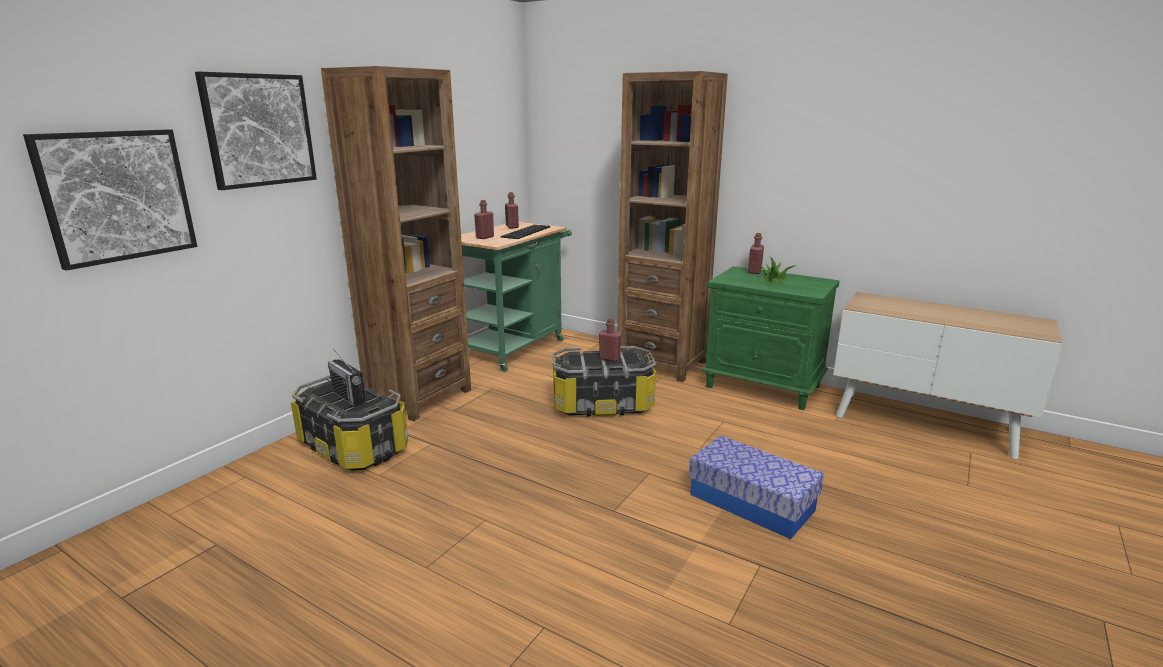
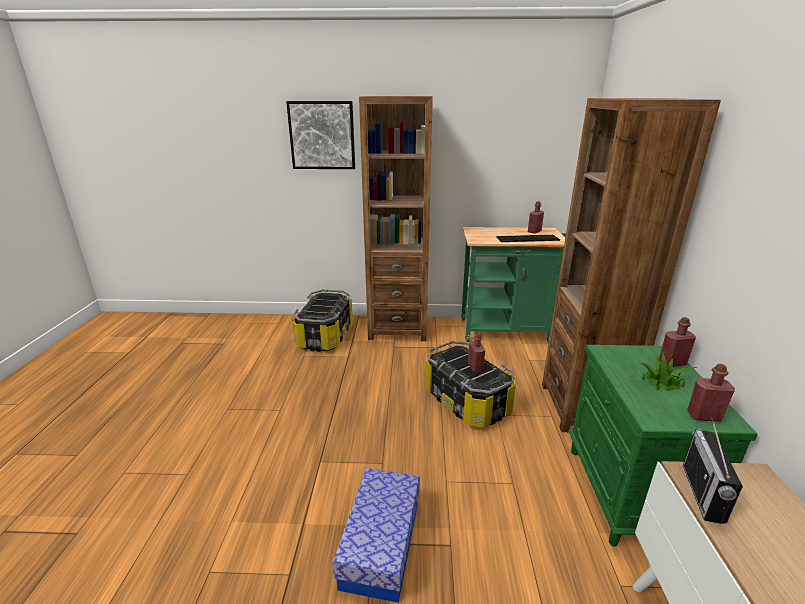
camera: 60 degrees right, 5 degrees up
picture [23,129,197,271] -> none
radio [328,348,366,407] -> radio moved to [683,418,743,524]
red bottle [474,200,494,239] -> red bottle moved to [687,364,735,422]

